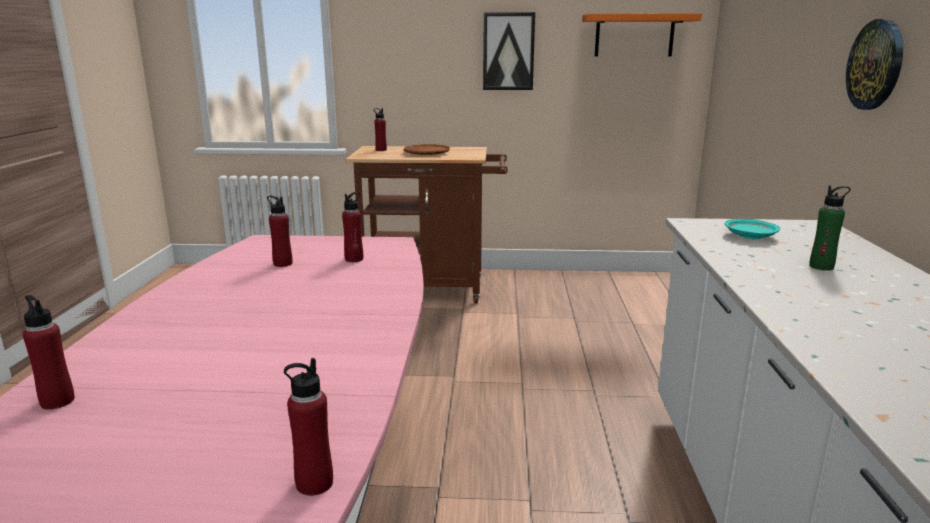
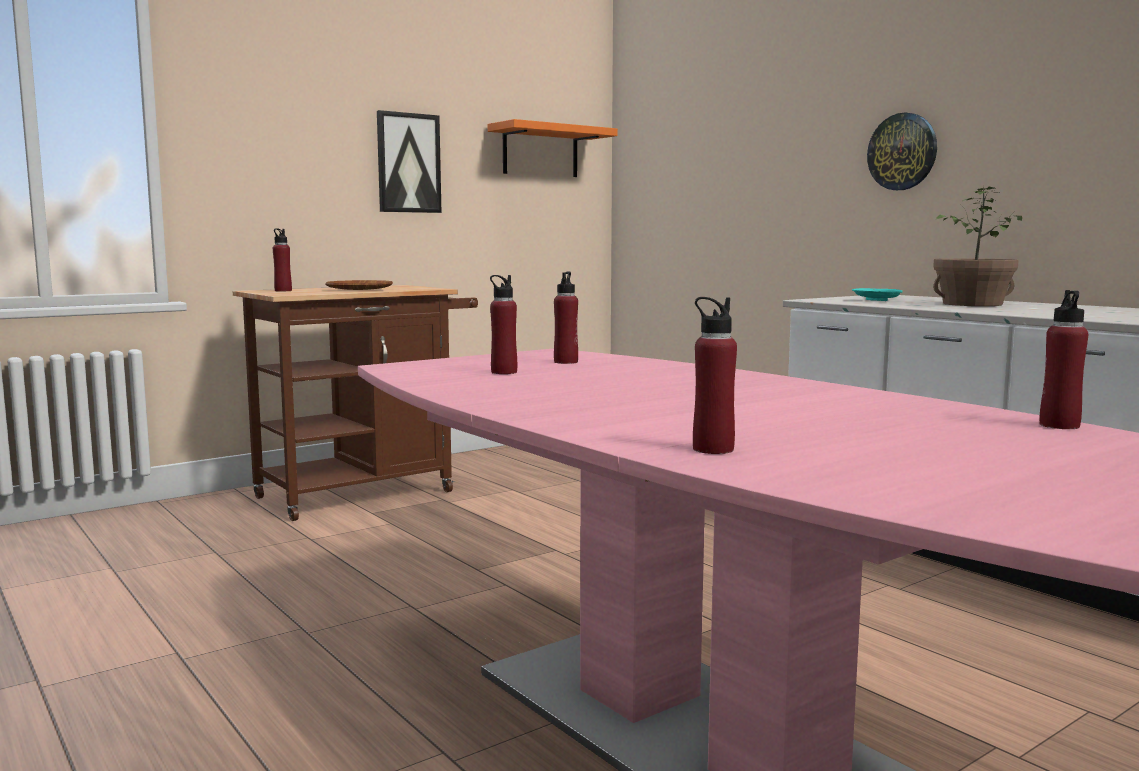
camera: 40 degrees left, 10 degrees down
green bottle [809,185,851,271] -> potted plant [933,186,1022,306]

